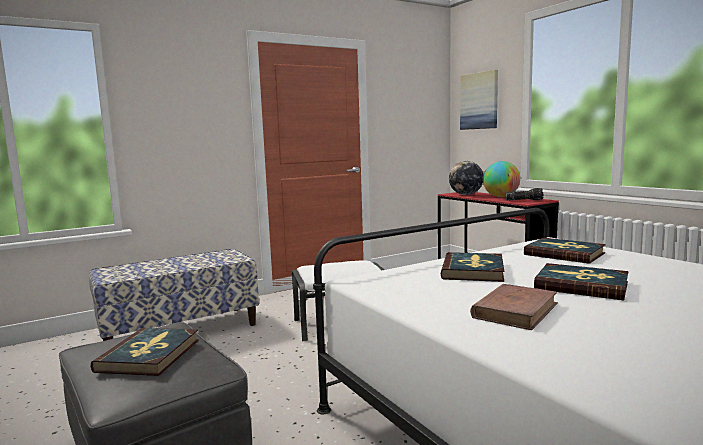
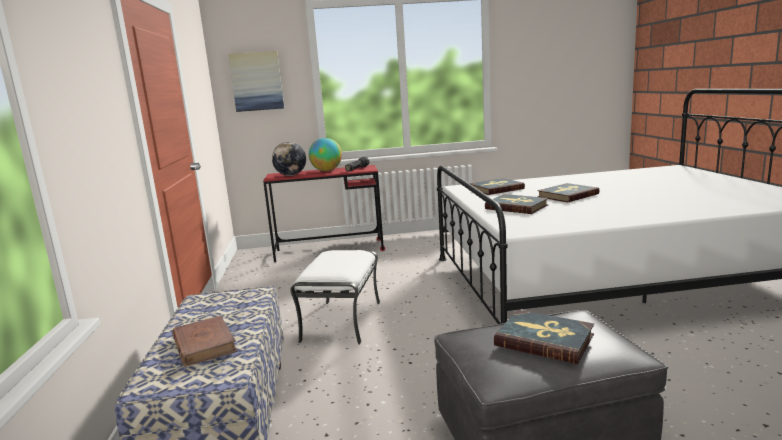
camera: 65 degrees left, 5 degrees up
brown book [470,284,558,330] -> brown book moved to [172,316,238,367]

